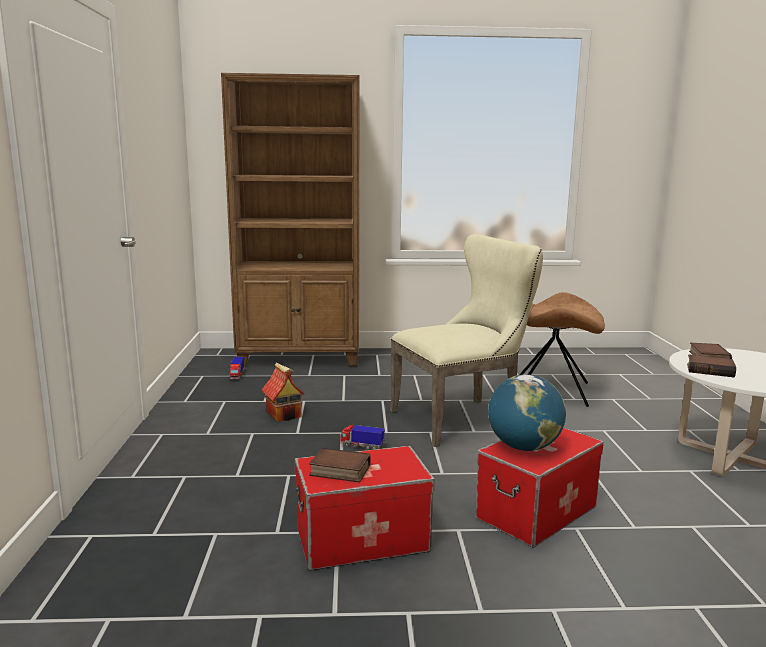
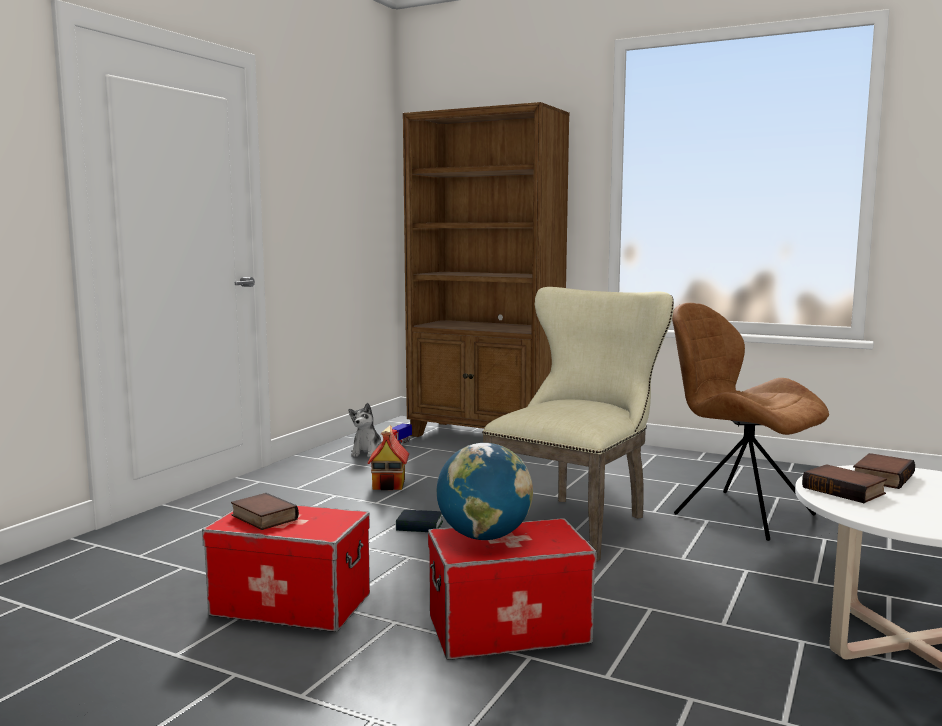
camera: 30 degrees right, 5 degrees down
toy truck [340,425,385,450] -> book [396,510,443,532]
beige chair [390,234,543,447] -> beige chair turned 60 degrees counterclockwise [482,287,674,562]
none -> plush toy [349,403,381,457]

